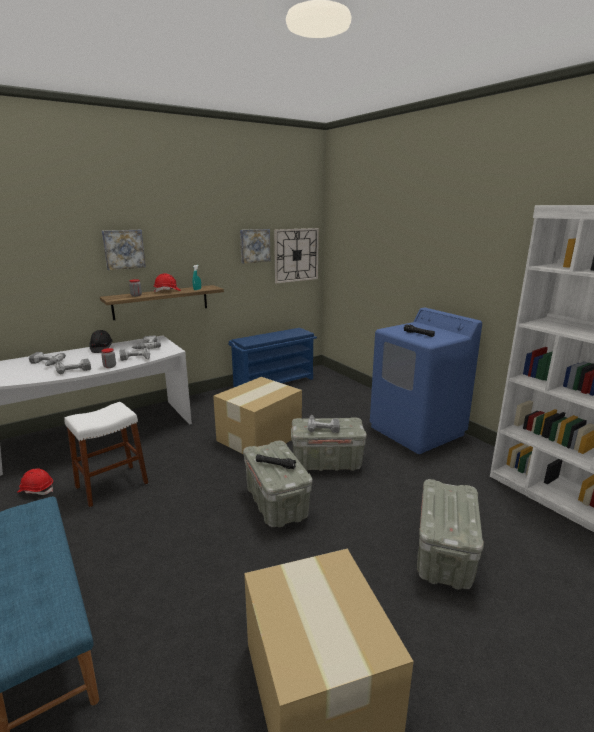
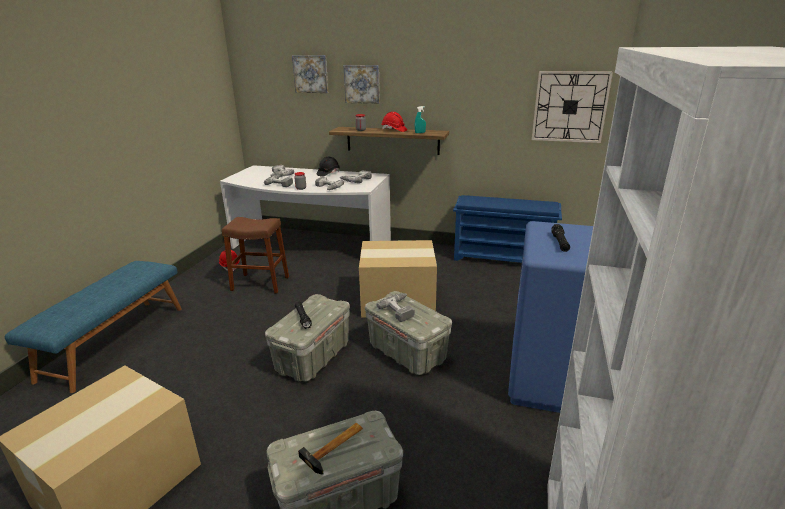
camera: 50 degrees right, 5 degrees up
white stool [64,402,148,507] -> brown stool [222,217,289,294]
picture [240,229,270,264] -> picture moved to [292,55,329,93]
none -> hammer [298,423,363,475]

